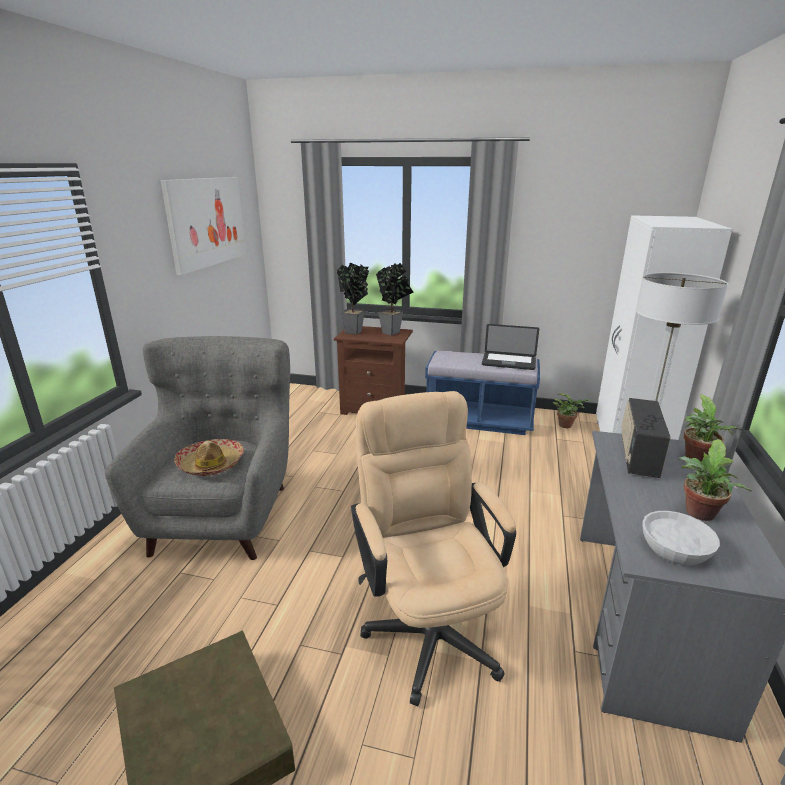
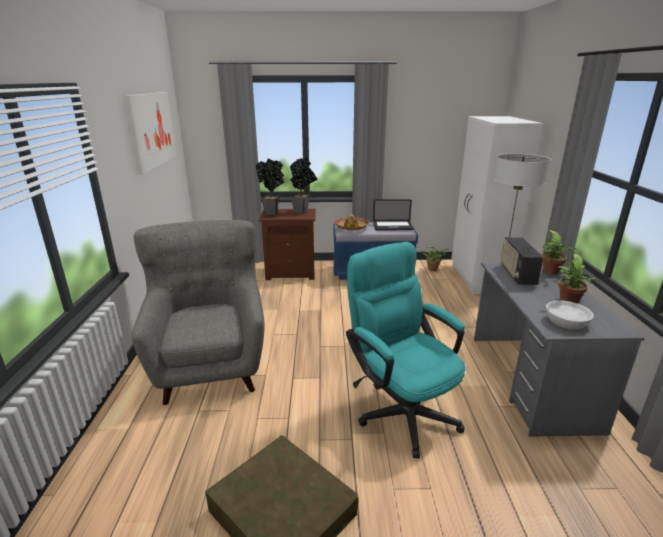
camera: 15 degrees left, 0 degrees up
hat [174,439,244,476] -> hat moved to [334,214,369,231]
beige office chair [351,391,516,707] -> turquoise office chair [346,242,466,459]

